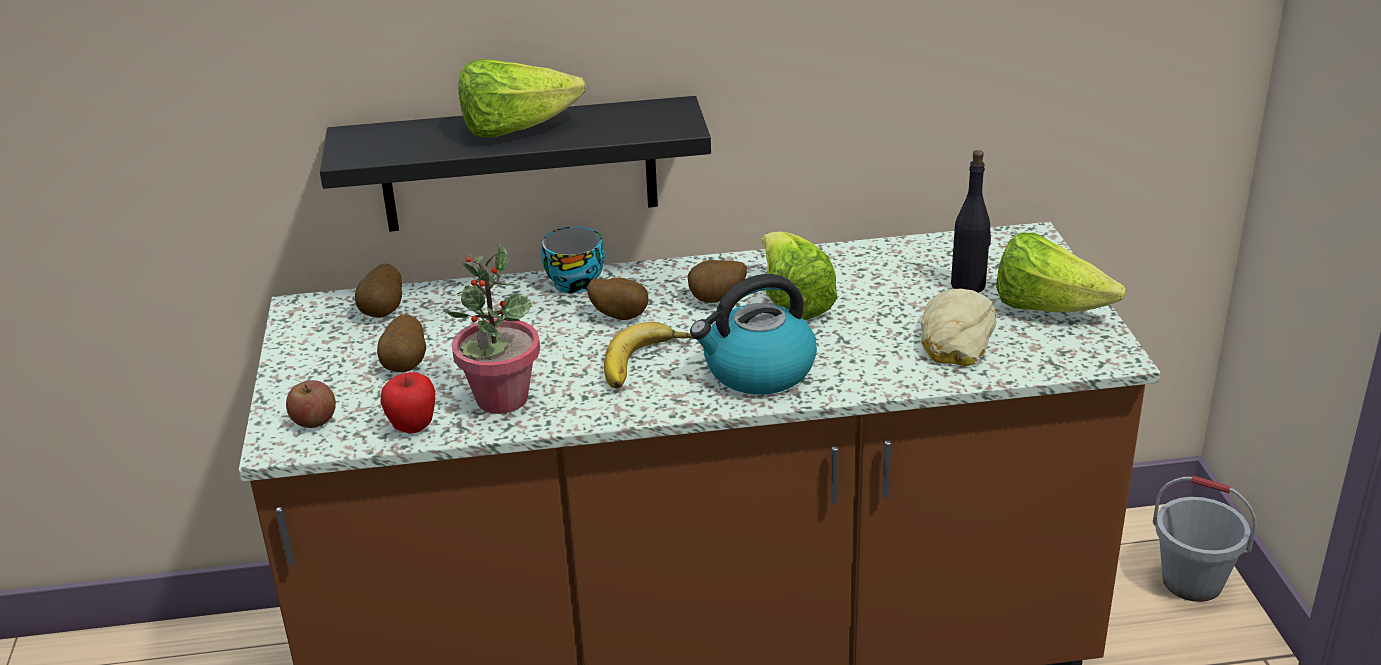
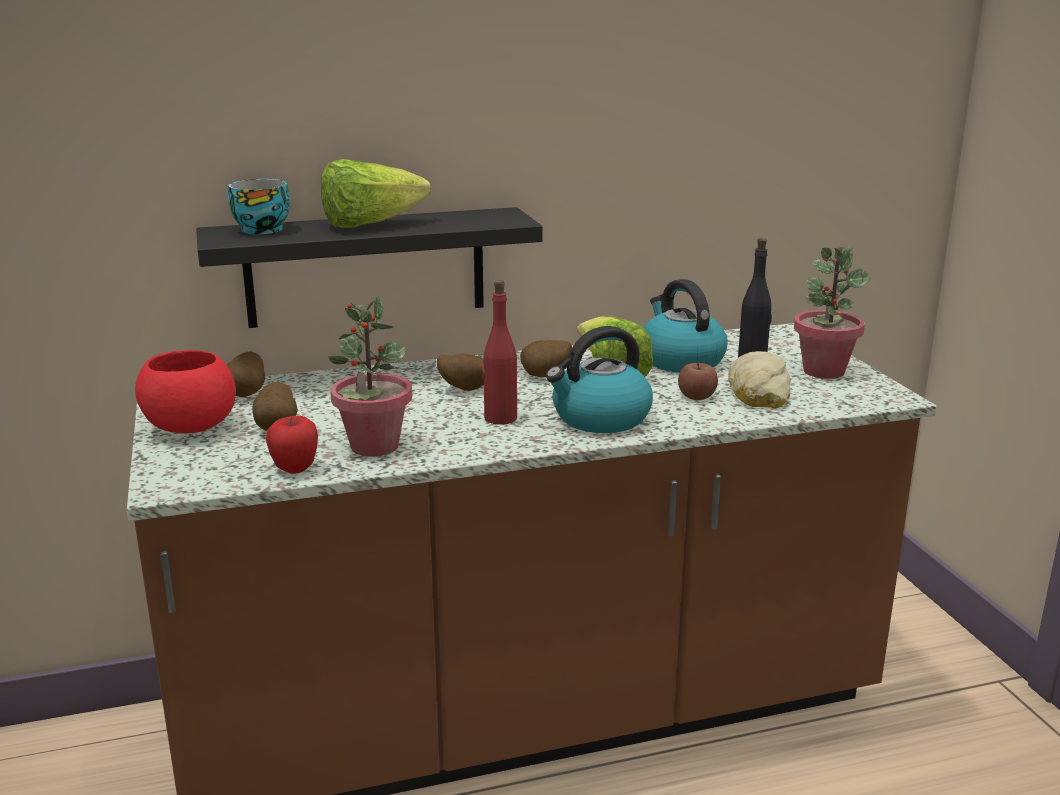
camera: 10 degrees left, 10 degrees down
apple [286,380,336,428] -> apple moved to [678,363,718,400]
cup [542,227,605,294] -> cup moved to [228,179,290,234]
banana [604,322,694,389] -> red bottle [482,280,517,425]
lettuce [996,233,1126,312] -> potted plant [794,246,871,379]
grey bucket [1153,476,1256,602] -> none
none -> red bowl [135,350,236,433]
none -> kettle [643,279,728,373]

